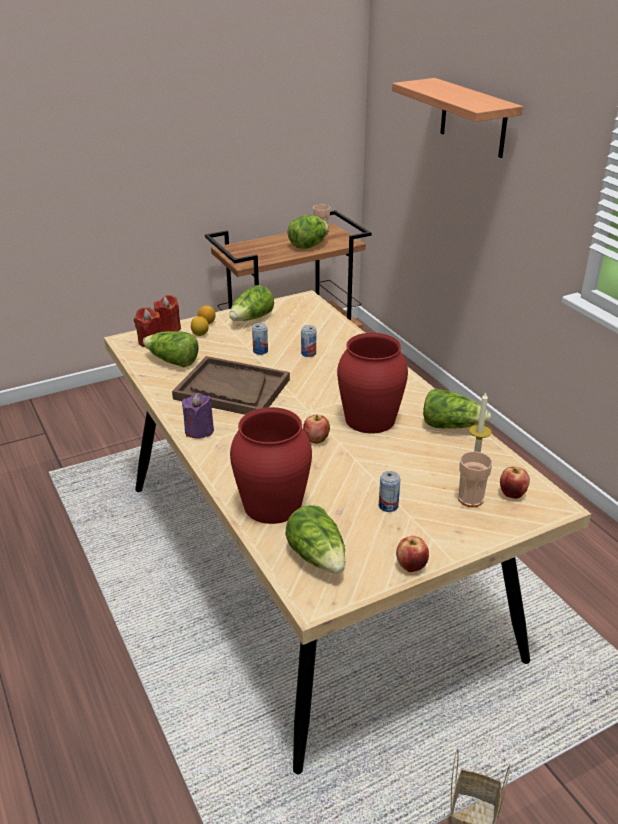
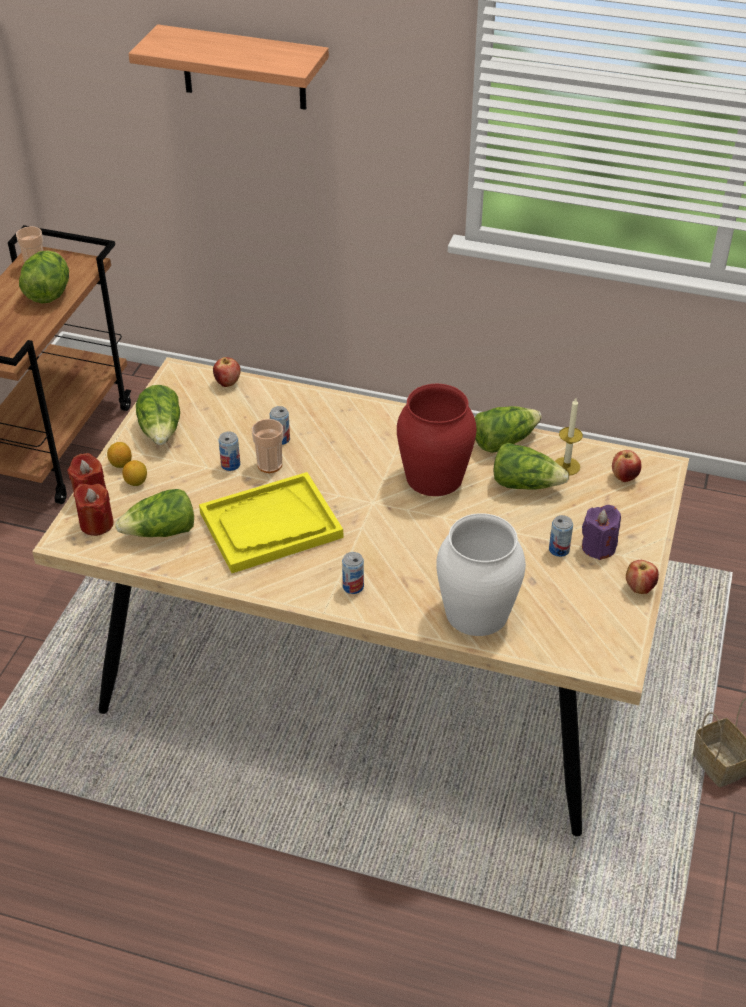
camera: 45 degrees left, 10 degrees up
brown tray [172,356,290,415] -> yellow tray [199,472,343,573]
purple candle [182,393,214,439] -> purple candle moved to [582,505,621,560]
red vase [230,407,312,524] -> white vase [436,513,526,636]
lettuce [286,505,345,573] -> lettuce moved to [493,443,569,489]
apple [303,415,330,444] -> apple moved to [213,357,241,387]
cup [458,451,493,507] -> cup moved to [252,419,283,473]
none -> can [342,552,364,594]

